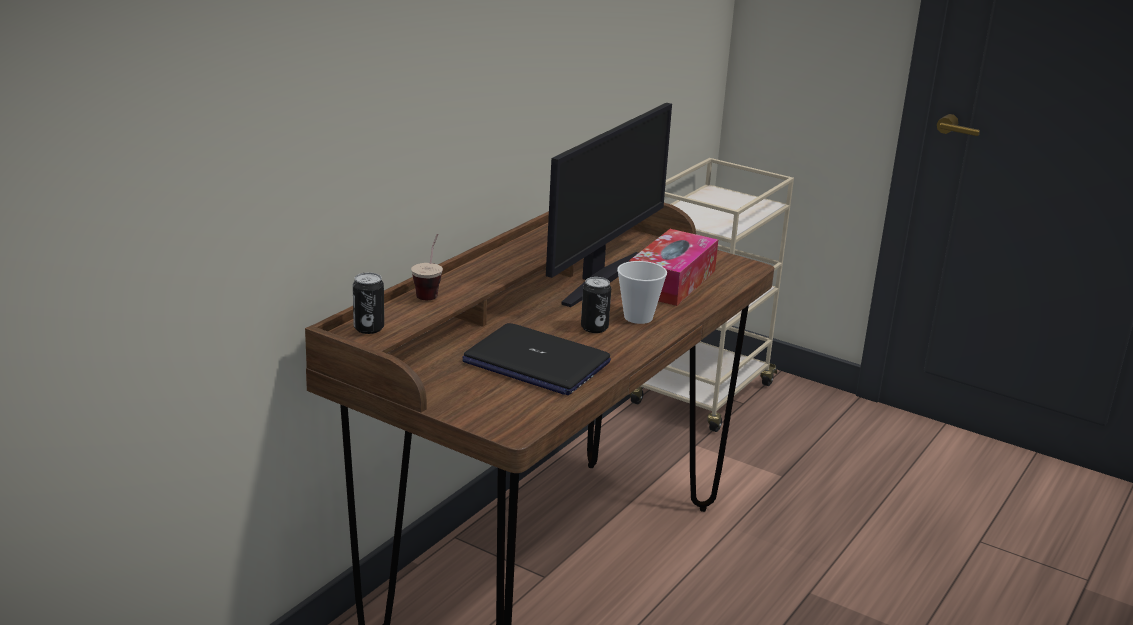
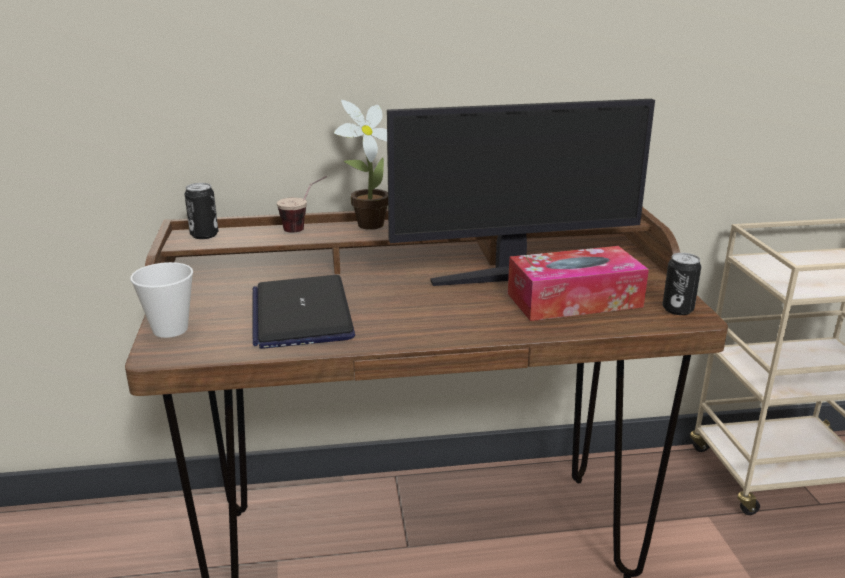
camera: 50 degrees right, 0 degrees up
can [581,277,611,333] -> can moved to [662,253,701,315]
cup [617,261,667,324] -> cup moved to [130,262,193,338]
none -> potted plant [334,100,388,230]

